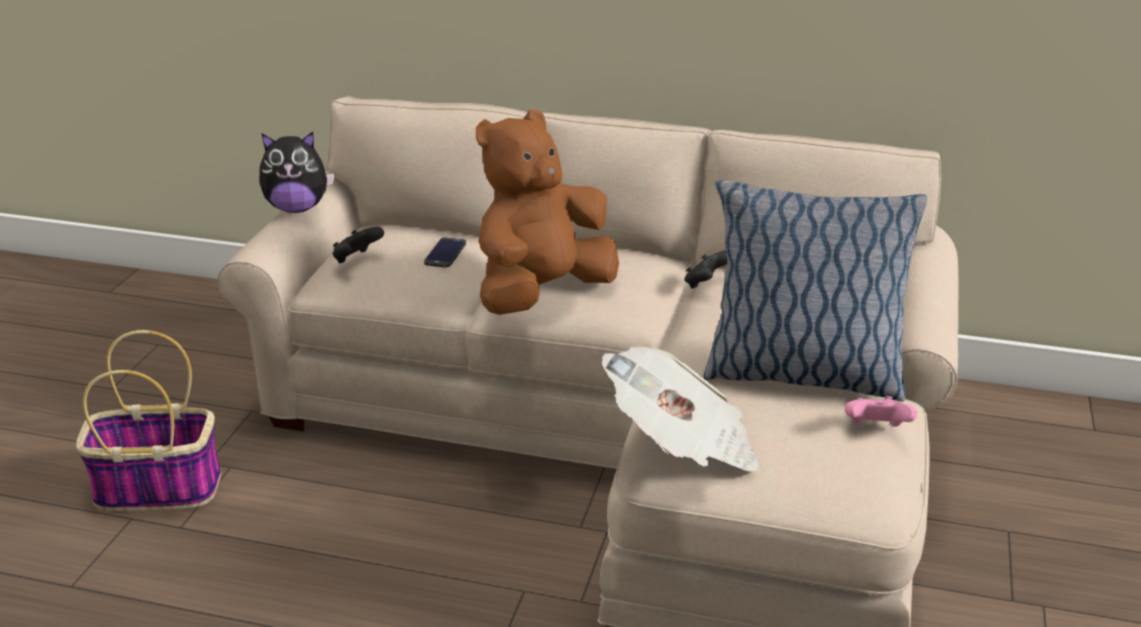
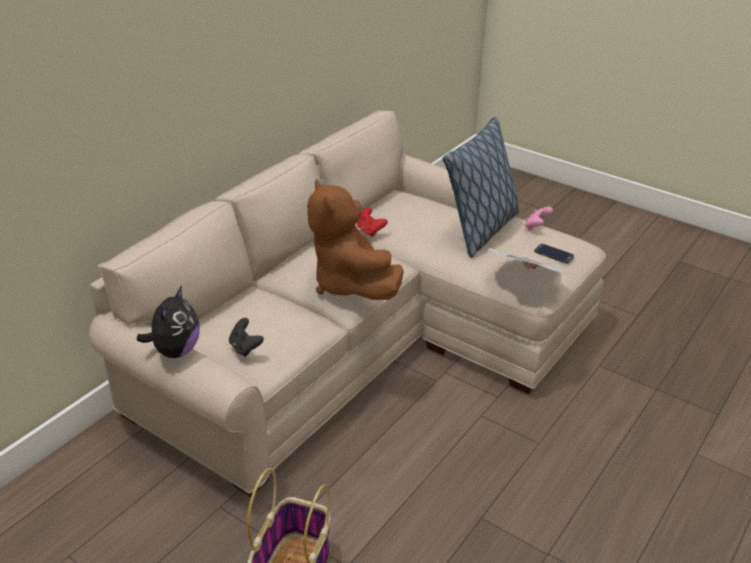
camera: 70 degrees left, 5 degrees up
phone [424,237,466,267] -> phone moved to [534,244,574,264]
black game controller [685,250,727,289] -> red game controller [357,207,388,237]

